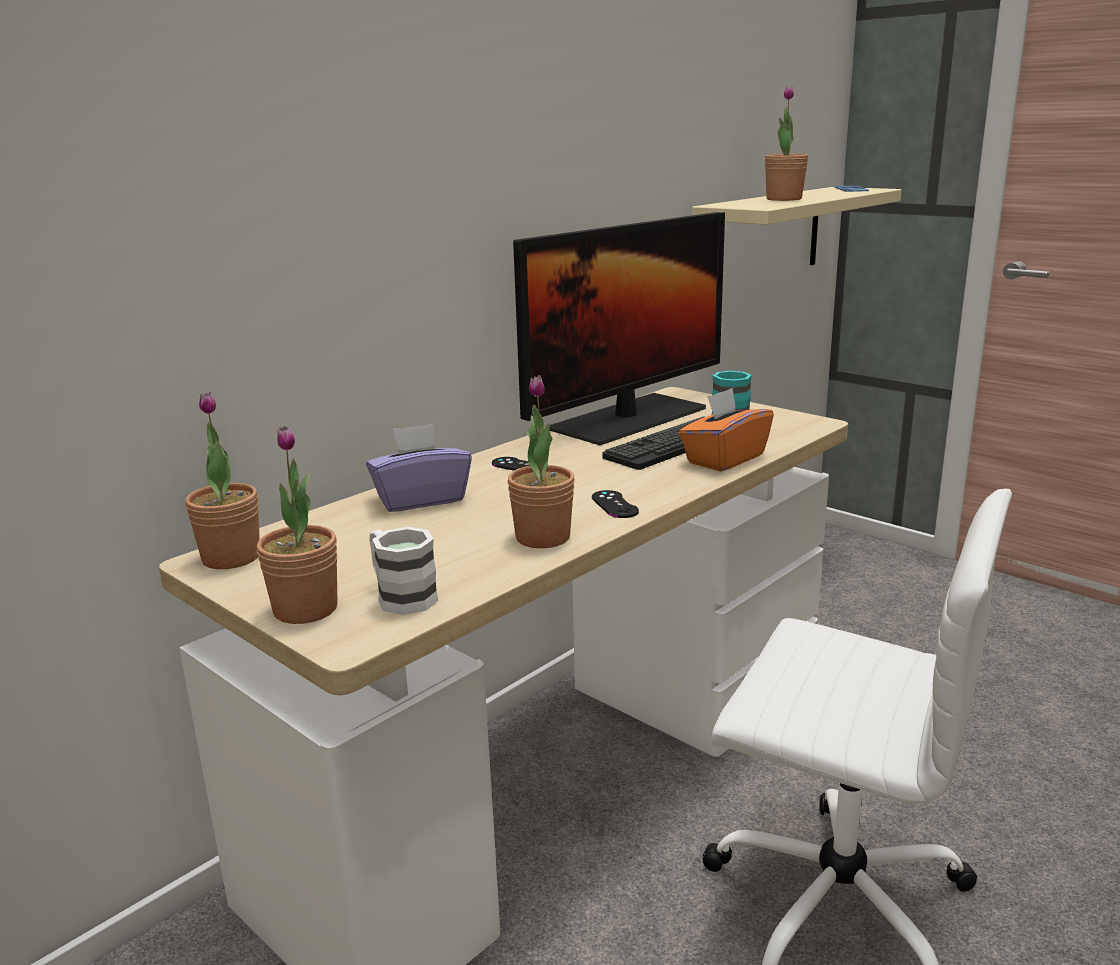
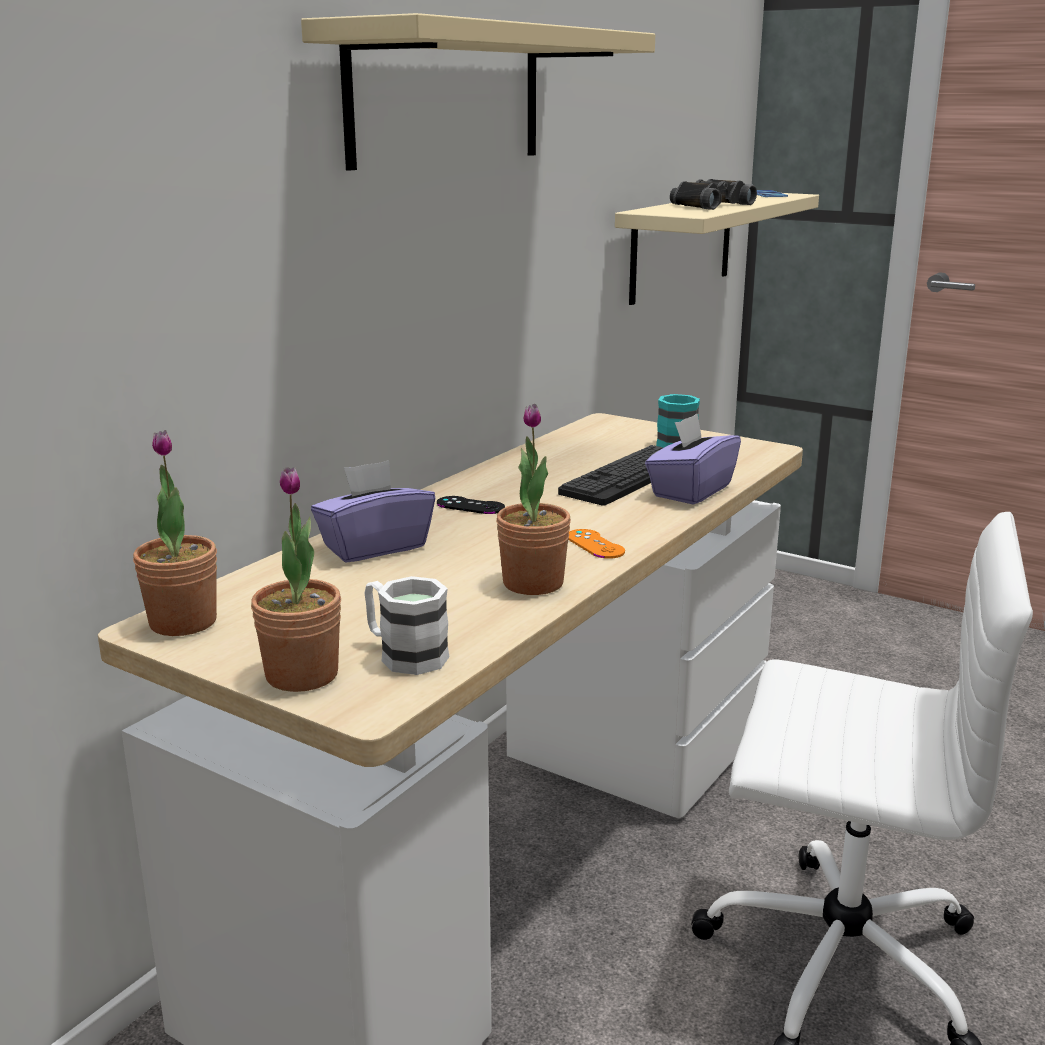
camera: 10 degrees left, 0 degrees up
monitor [513,212,725,445] -> none
black game controller [592,490,639,518] -> orange game controller [568,529,625,559]
orange tissue box [679,388,774,472] -> purple tissue box [645,414,741,505]
potted plant [765,86,808,201] -> black binoculars [670,179,757,210]
none -> beige shelf [301,13,655,171]

